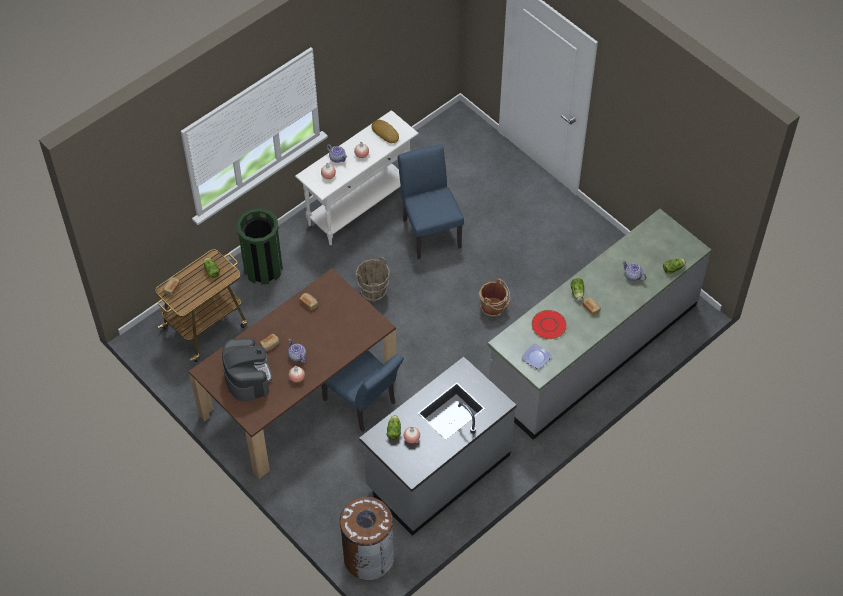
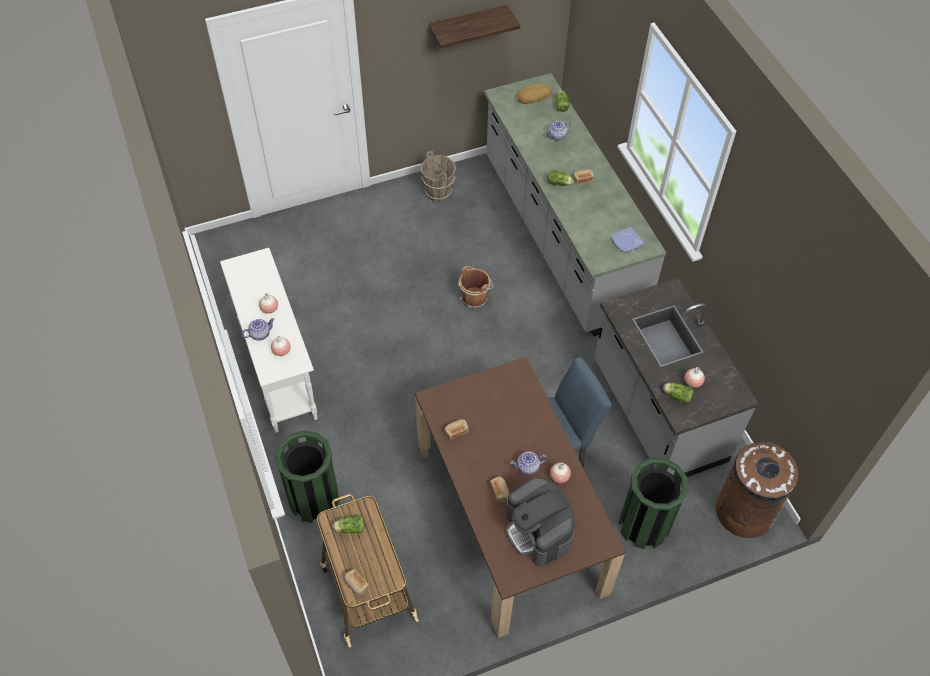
camera: 70 degrees left, 0 degrees up
coffee machine [222,338,272,402] -> coffee machine turned 120 degrees counterclockwise [506,477,575,567]
brown bucket [356,256,390,302] -> brown bucket moved to [421,151,456,202]
bread [371,120,399,143] -> bread moved to [516,84,552,104]
blue chair [398,144,464,259] -> none
red plate [532,310,567,339] -> none
none -> shelf [429,5,520,48]
none -> green trash can [619,458,689,549]

